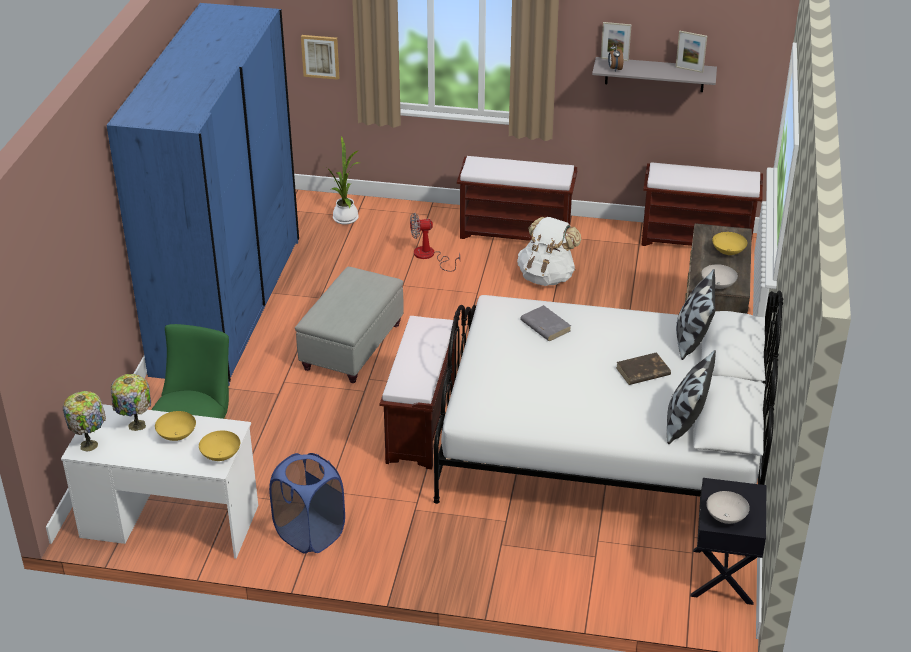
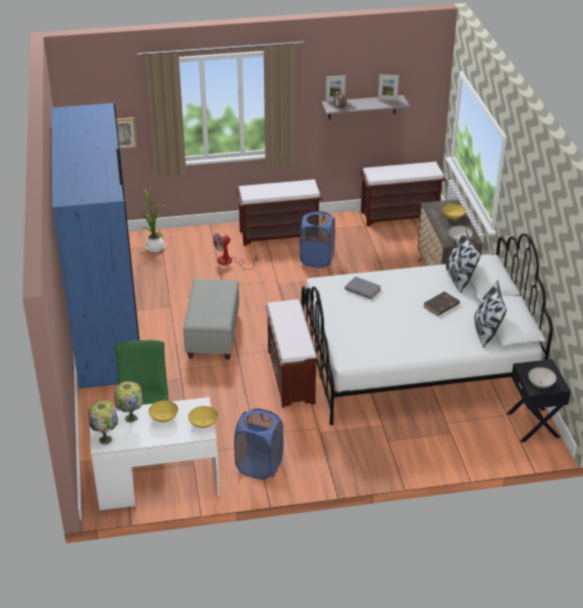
camera: 20 degrees left, 0 degrees up
white backpack [517,217,581,286] -> blue laundry basket [300,211,335,268]

